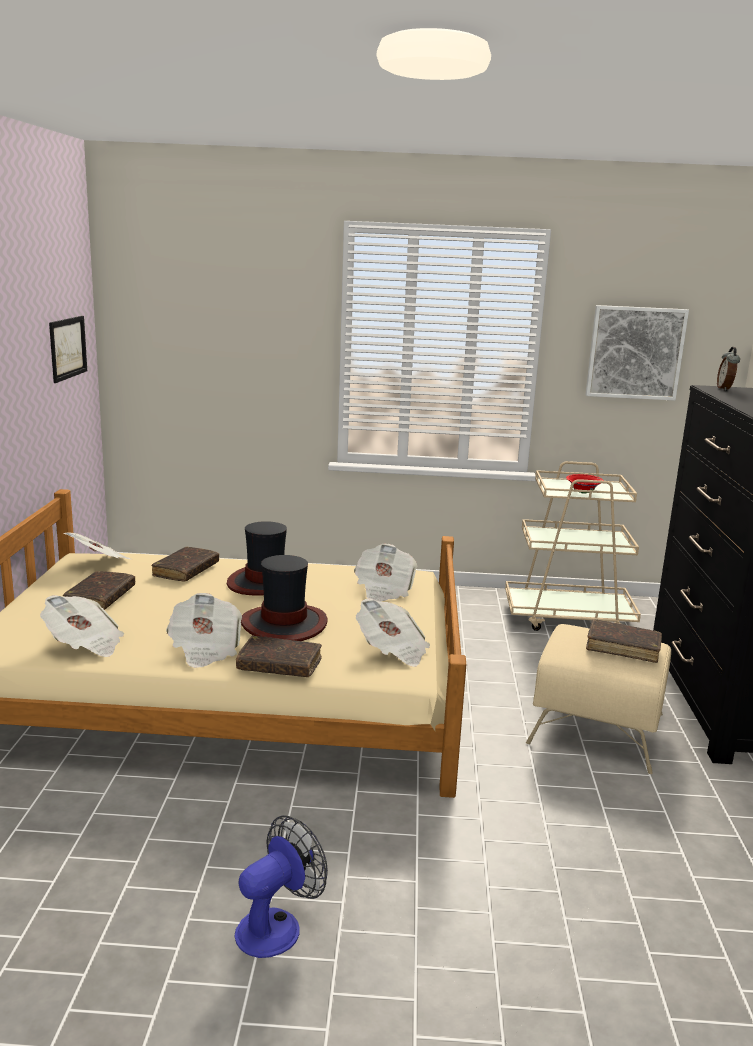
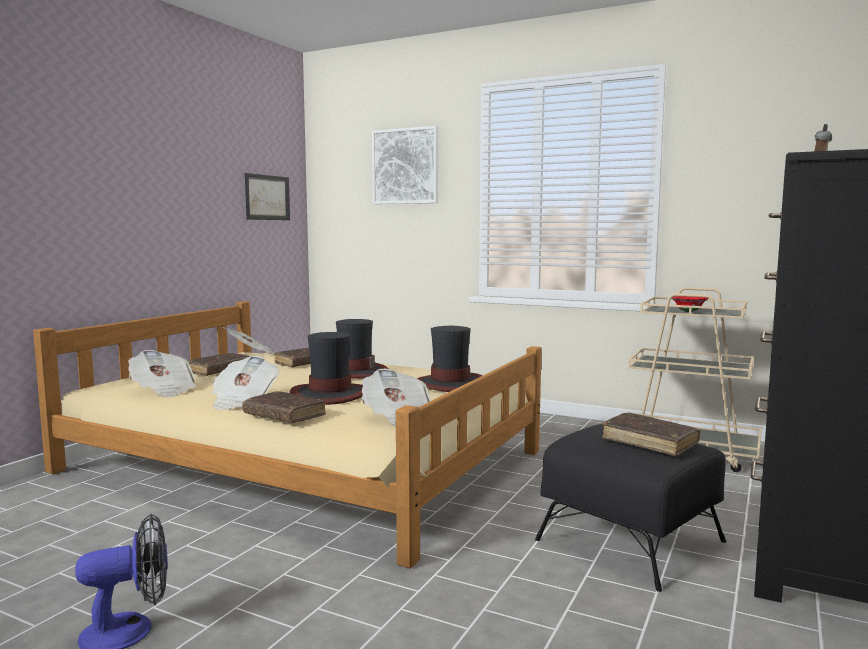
camera: 25 degrees right, 10 degrees down
newspaper [354,544,417,602] -> hat [417,326,483,392]
beige ottoman [526,624,671,774] -> black ottoman [535,424,726,592]
picture [585,305,689,401] -> picture moved to [372,126,438,204]

